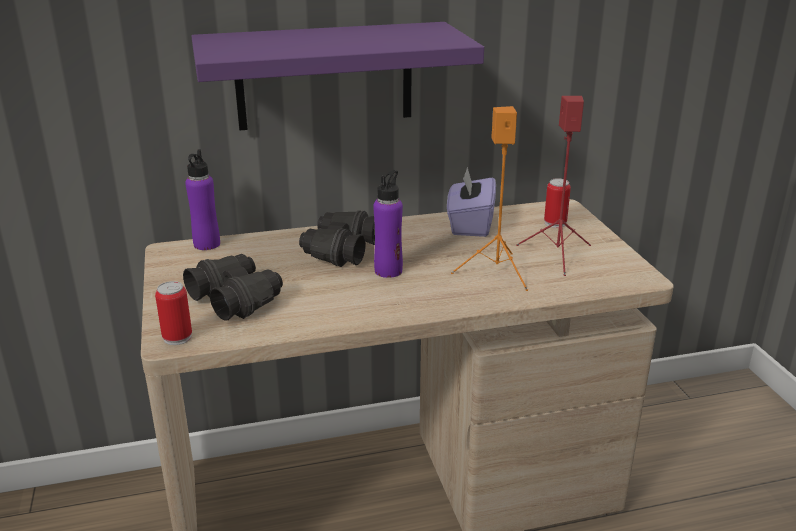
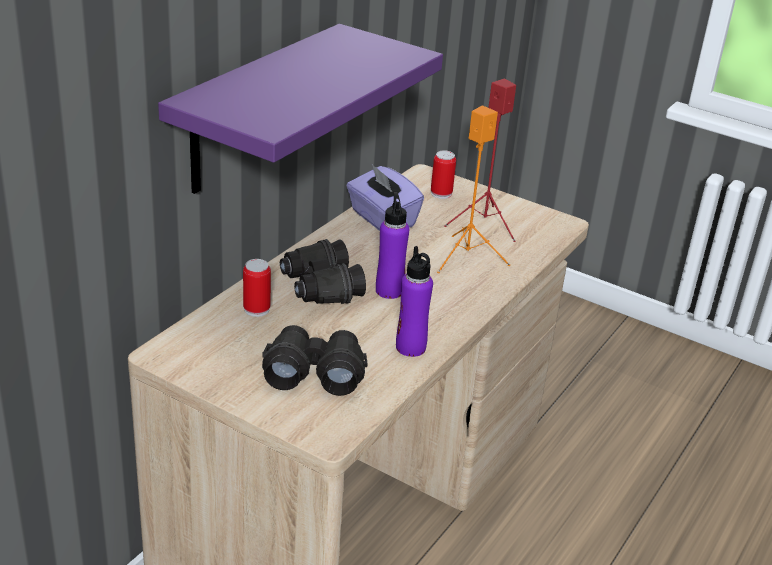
camera: 45 degrees left, 5 degrees up
can [155,281,192,345] -> can moved to [243,259,271,317]
purple bottle [185,149,220,250] -> purple bottle moved to [396,246,433,357]

